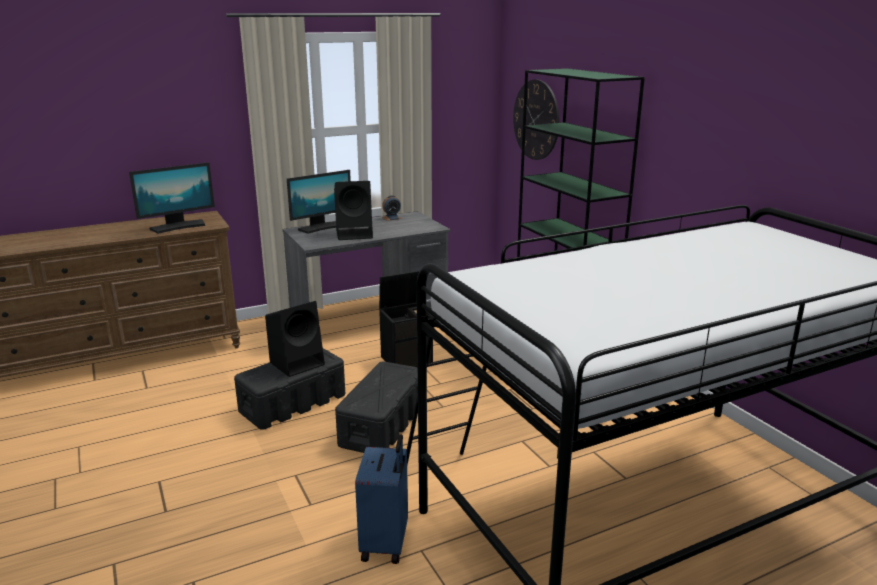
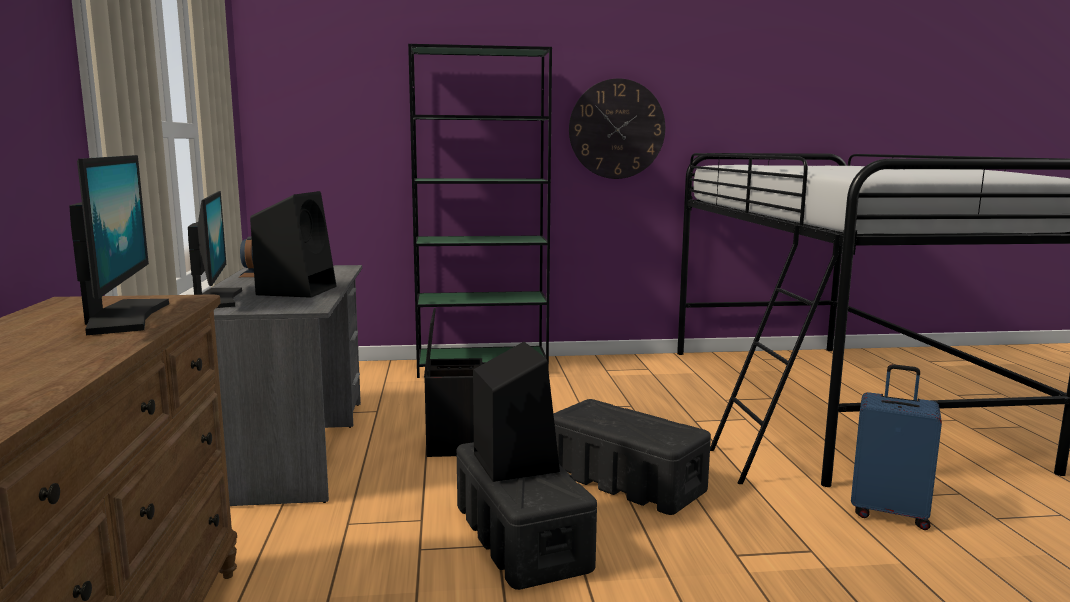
camera: 70 degrees left, 10 degrees down
wall clock [513,79,560,160] -> wall clock moved to [569,78,665,179]

